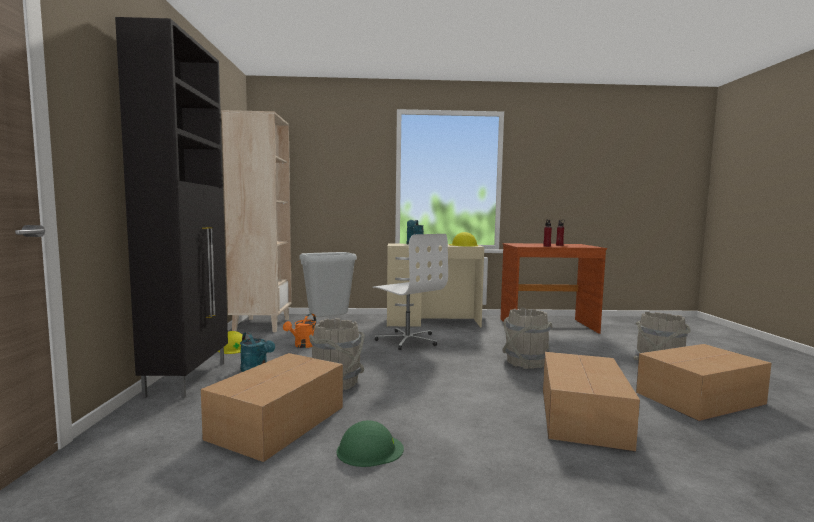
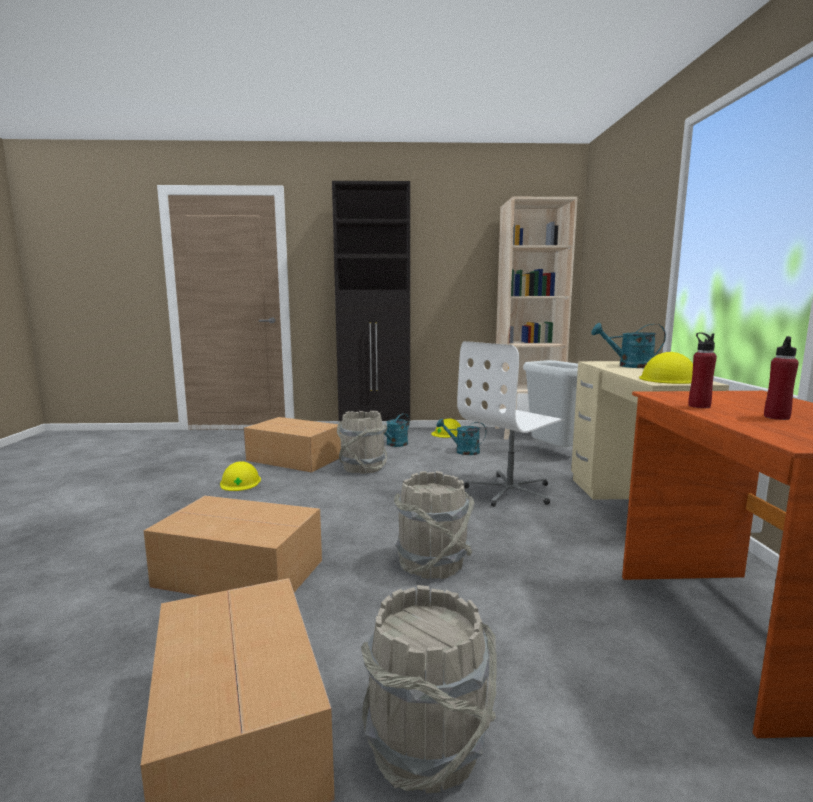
camera: 90 degrees right, 5 degrees up
orange watering can [283,314,316,348] -> turquoise watering can [436,419,487,455]
green hard hat [337,420,404,467] -> yellow hard hat [220,461,261,491]

